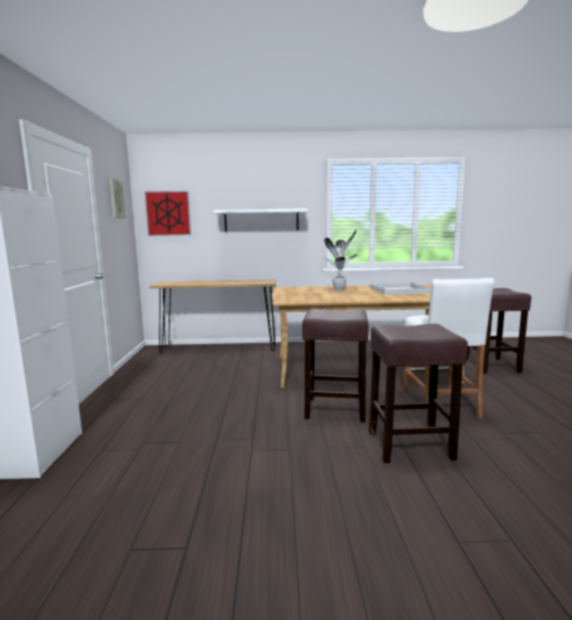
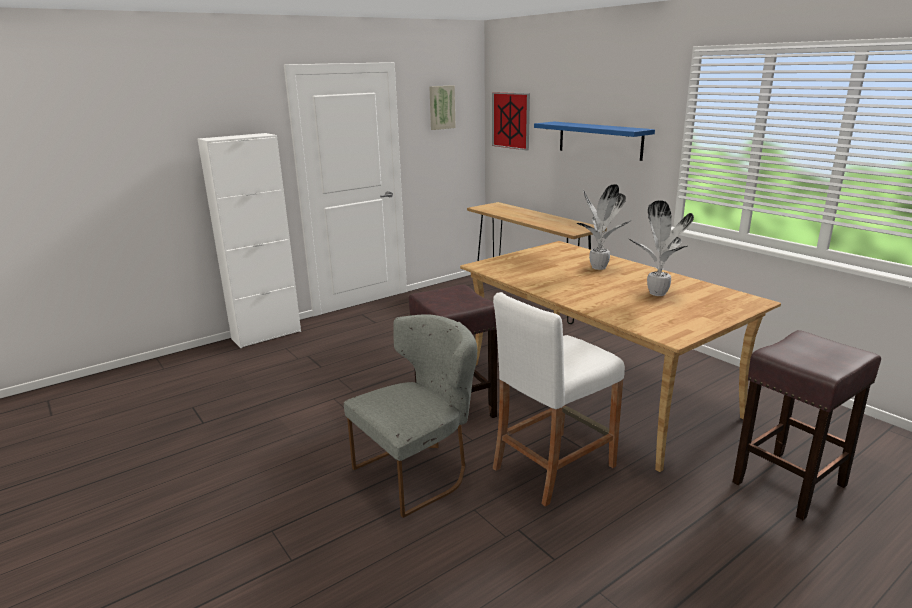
camera: 55 degrees right, 10 degrees up
white shelf [214,208,307,232] -> blue shelf [534,122,655,161]
brown stool [369,324,468,463] -> grey chair [344,314,477,518]
white tray [370,282,431,295] -> potted plant [628,200,694,296]

